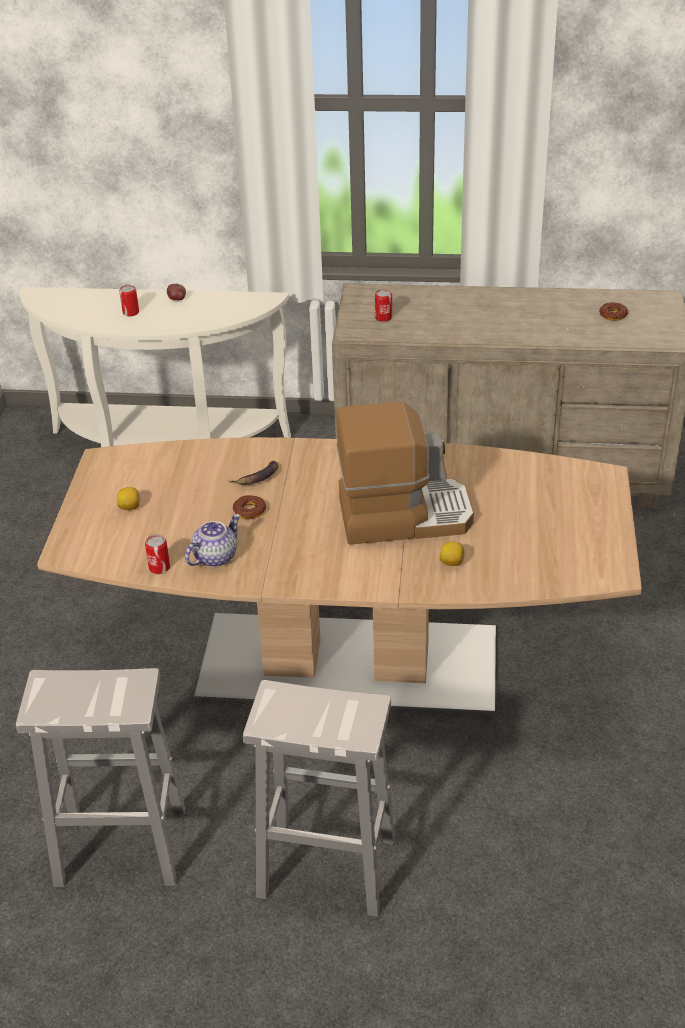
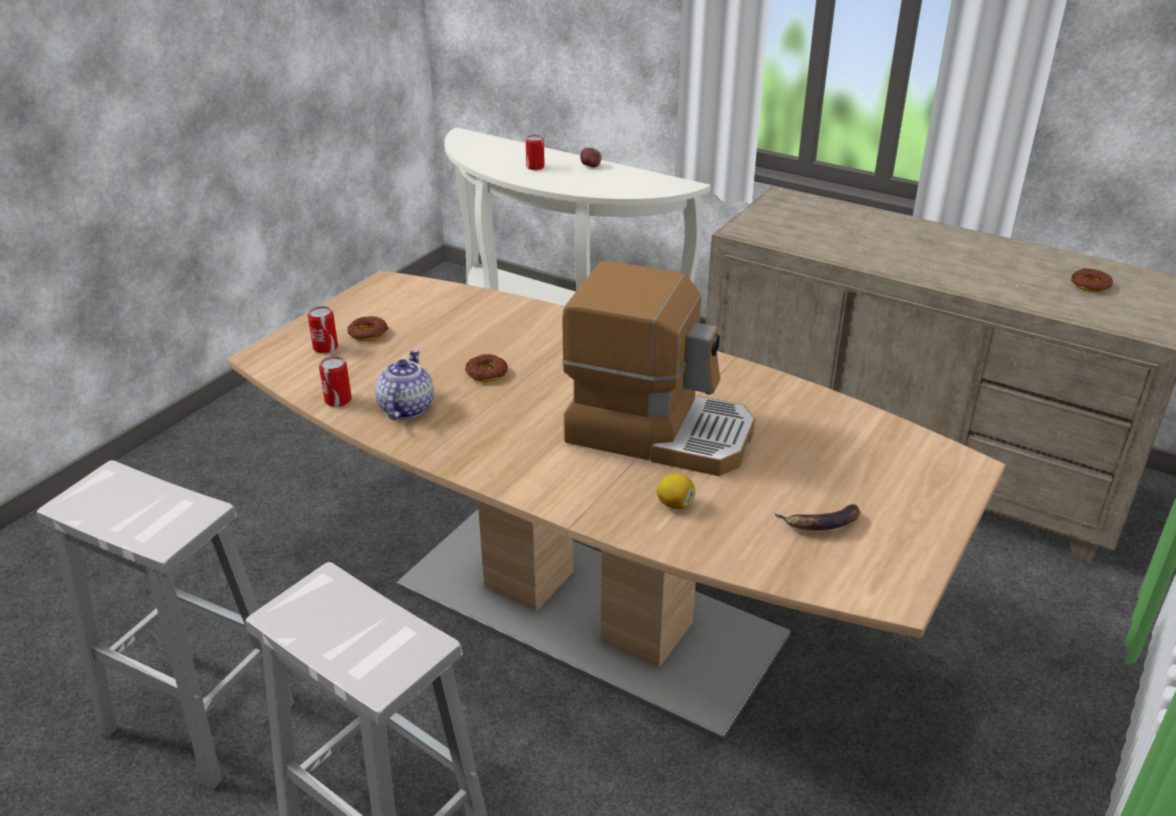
camera: 25 degrees right, 5 degrees down
lemon [117,487,140,510] -> donut [347,316,388,341]
teapot [185,514,241,567] -> teapot turned 60 degrees counterclockwise [375,349,434,420]
banana [229,461,279,485] -> banana moved to [775,504,860,530]
can [375,289,392,322] -> can moved to [308,306,338,353]

